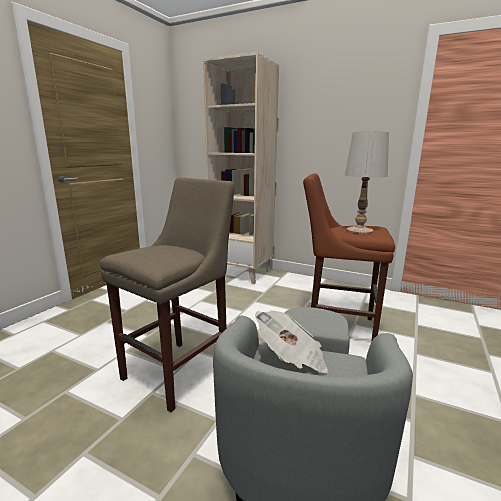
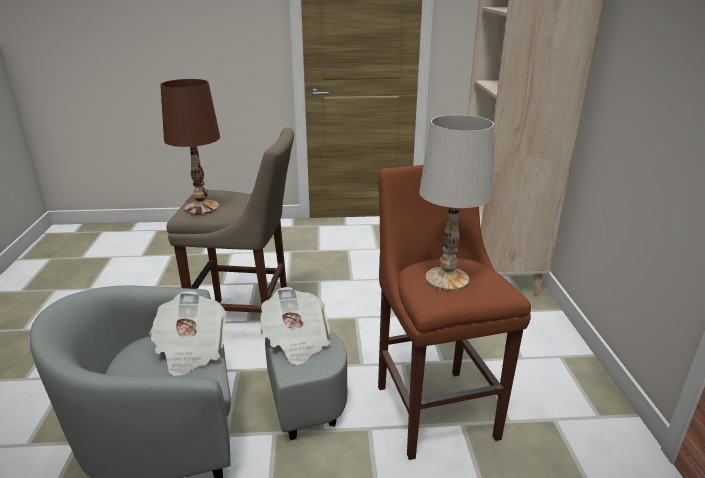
camera: 60 degrees right, 10 degrees up
none -> brown table lamp [160,79,220,215]
none -> newspaper [260,287,330,365]

